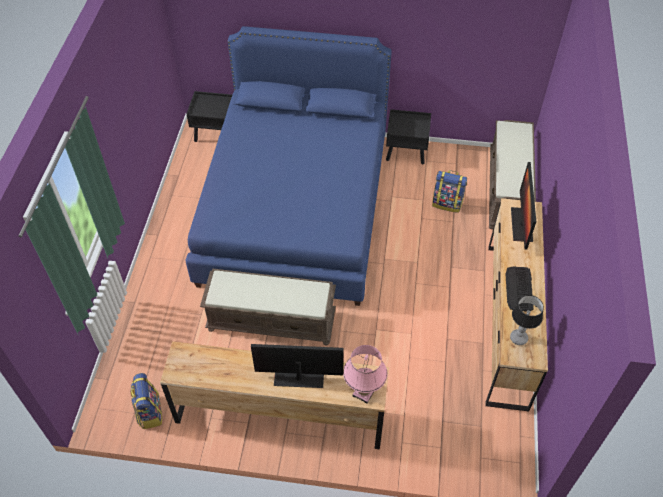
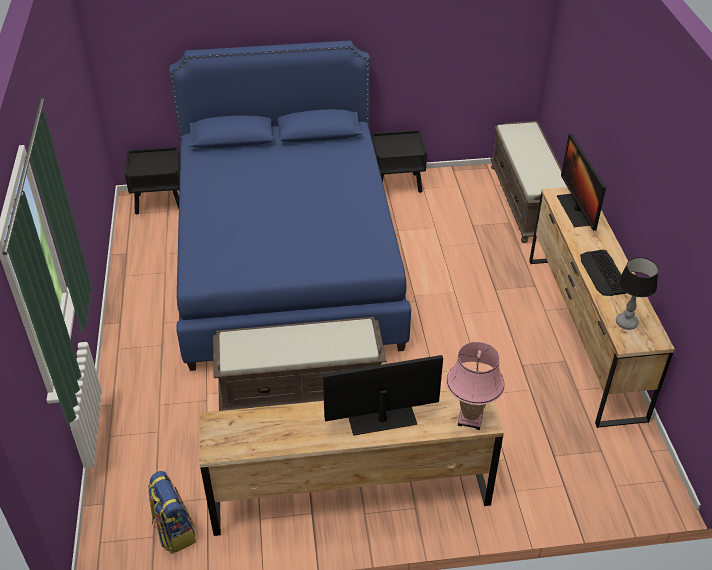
camera: 15 degrees left, 10 degrees down
backpack [432,170,467,213] -> none

